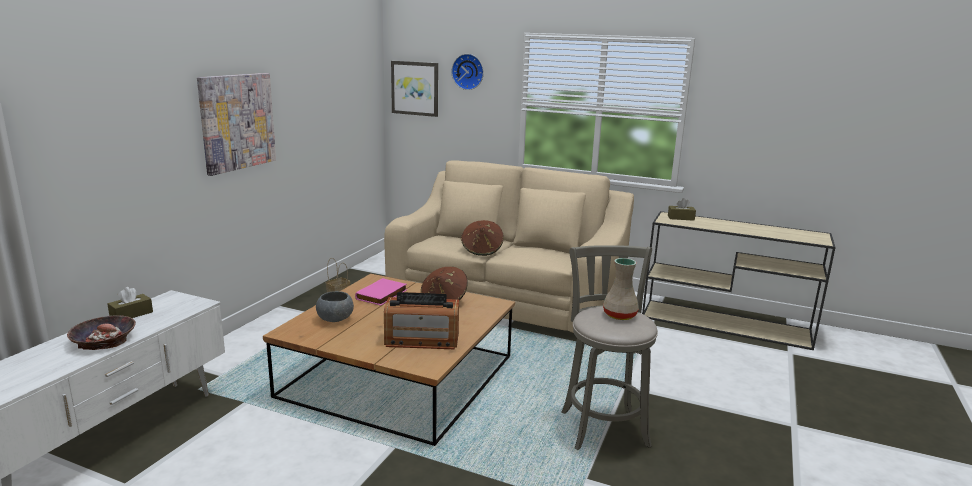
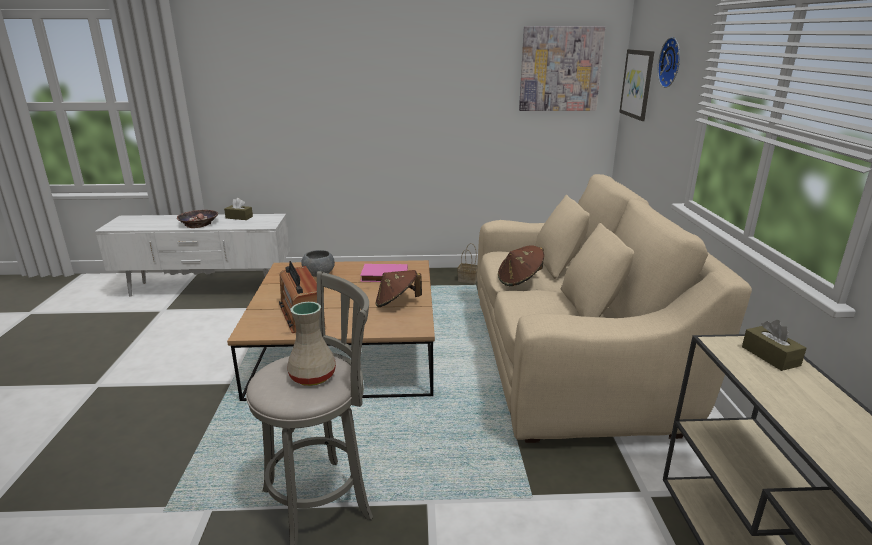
camera: 65 degrees right, 5 degrees up
picture [197,73,276,176] -> picture moved to [519,26,605,111]

